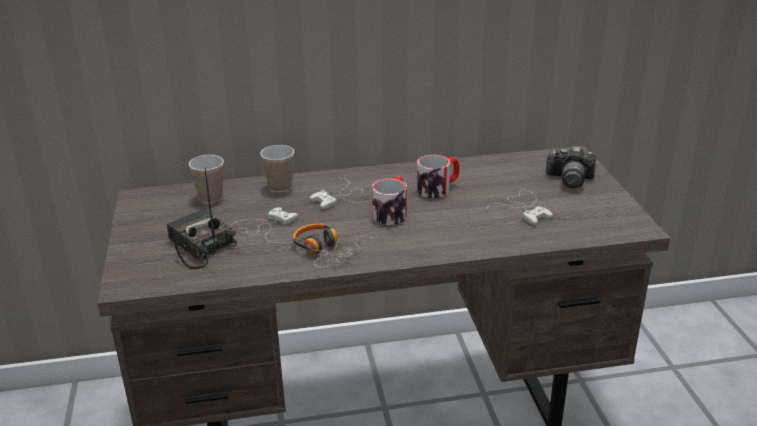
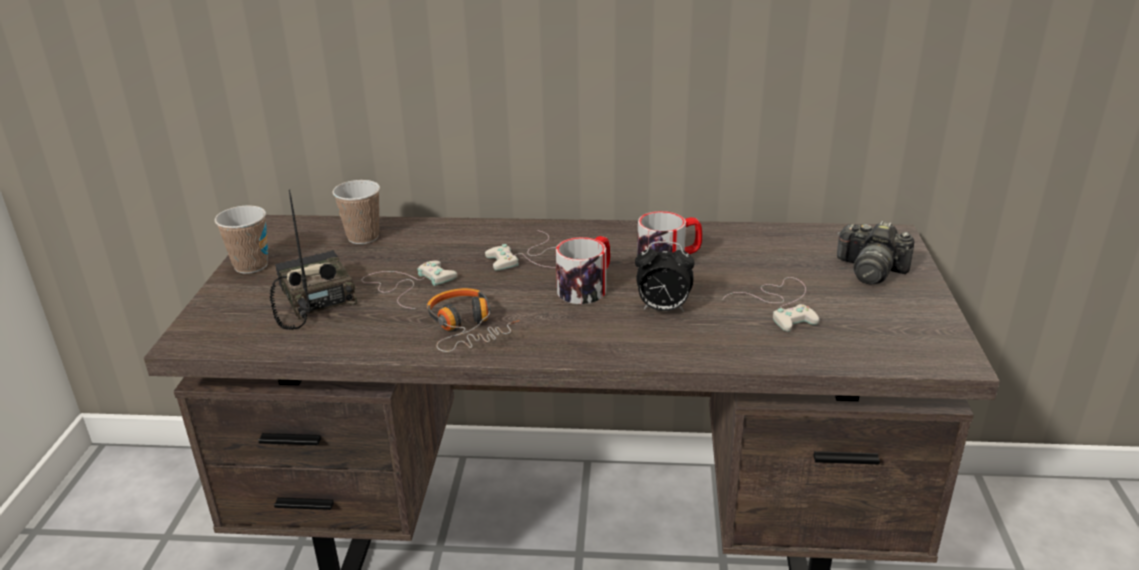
camera: 15 degrees right, 0 degrees up
cup [260,145,294,192] -> cup moved to [215,206,268,274]
none -> alarm clock [635,241,695,312]

